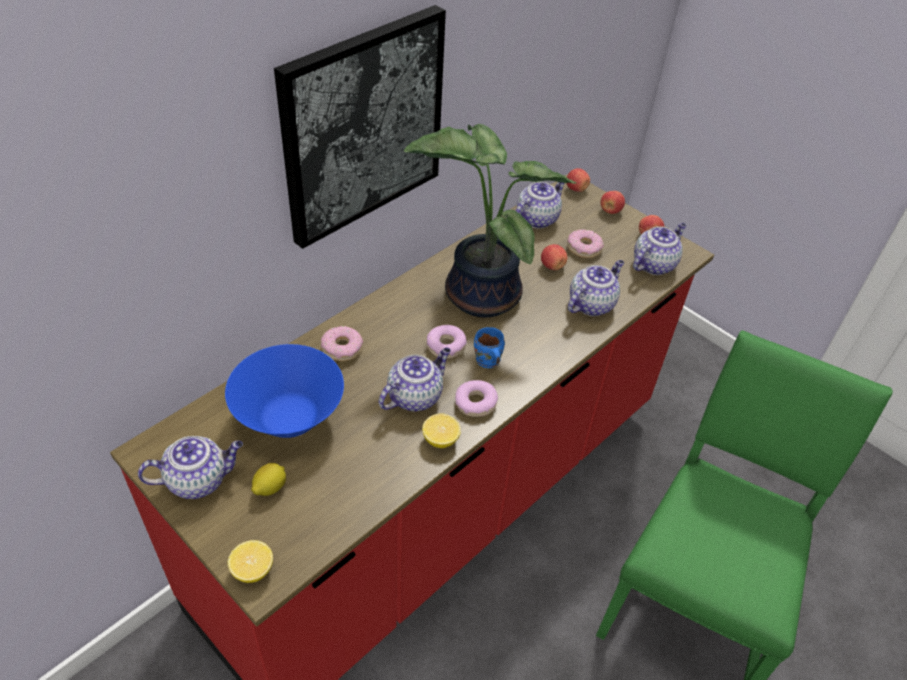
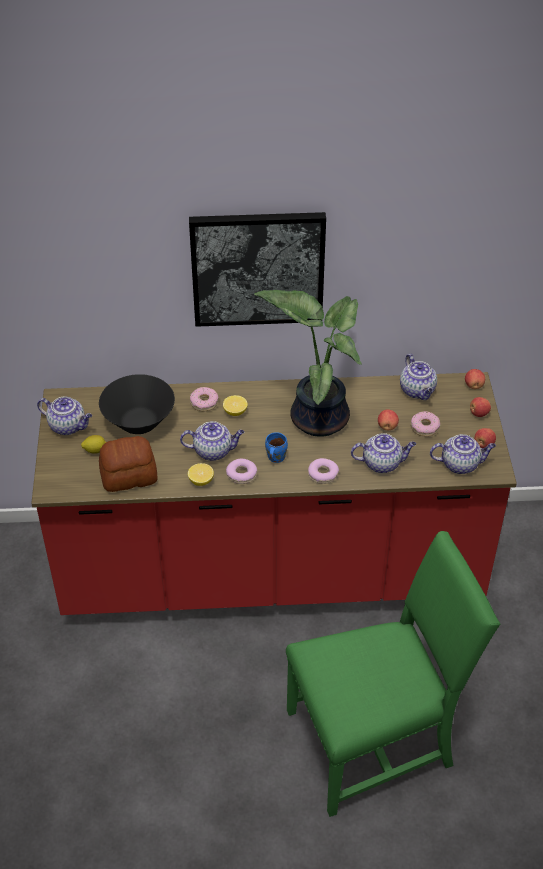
camera: 45 degrees right, 0 degrees up
blue bowl [225,344,344,438] -> black bowl [99,374,175,434]
lemon [228,540,273,583] -> lemon moved to [223,395,248,416]
donut [427,325,467,359] -> donut moved to [308,458,339,484]
teapot [516,182,565,229] -> teapot turned 75 degrees clockwise [400,354,437,400]
none -> bread [99,436,158,492]

